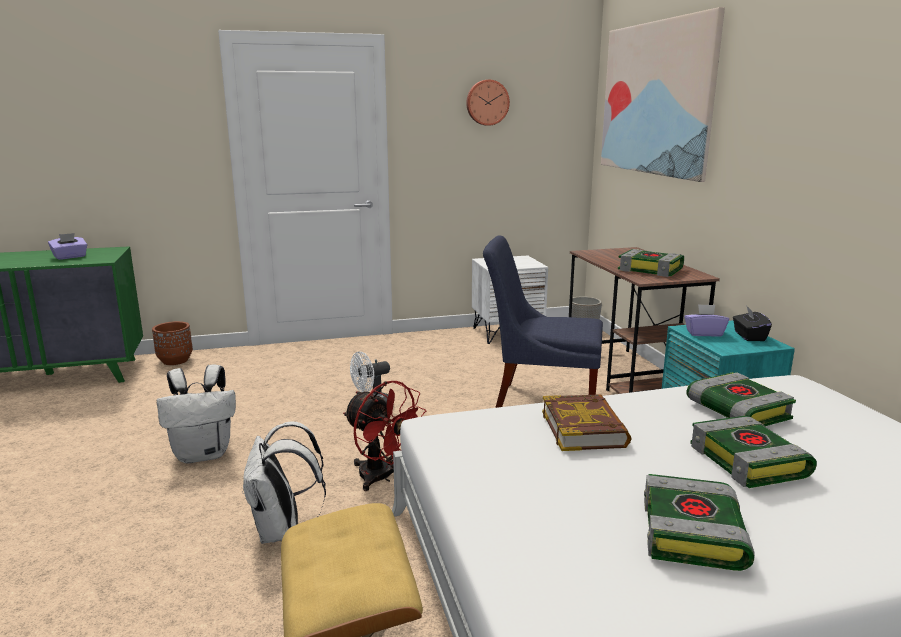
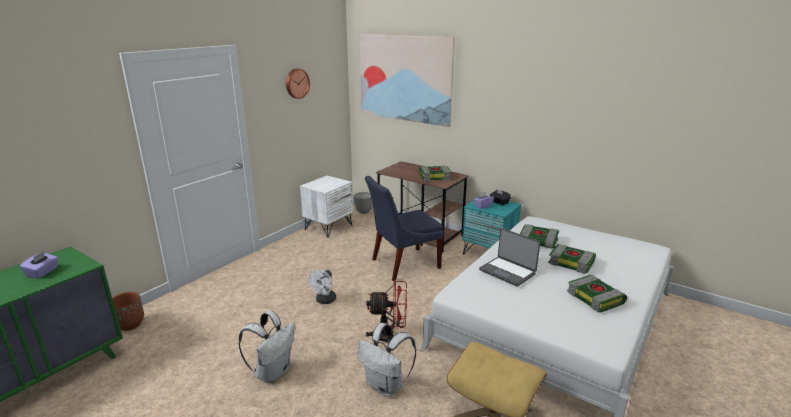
camera: 40 degrees left, 5 degrees up
book [542,394,632,451] -> laptop [479,228,540,287]

